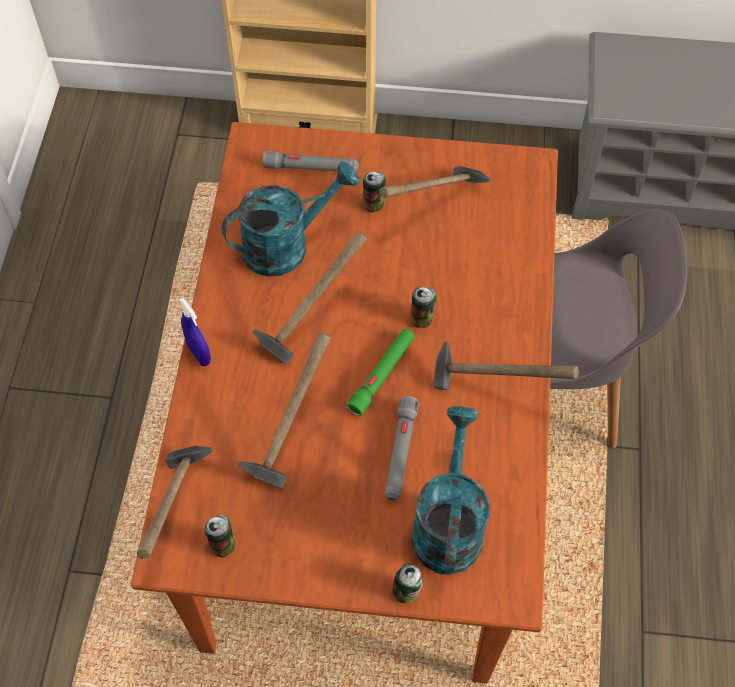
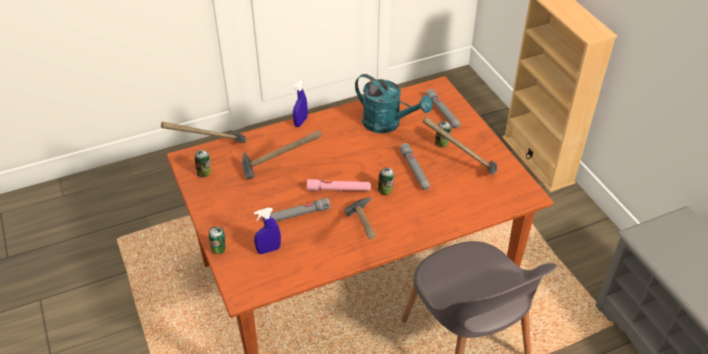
camera: 60 degrees right, 15 degrees down
hammer [252,231,367,364] -> none
green flashlight [347,329,415,416] -> pink flashlight [307,179,371,191]
turquoise watering can [412,406,490,575] -> blue spray bottle [254,208,281,254]
none -> grey flashlight [400,143,430,190]

